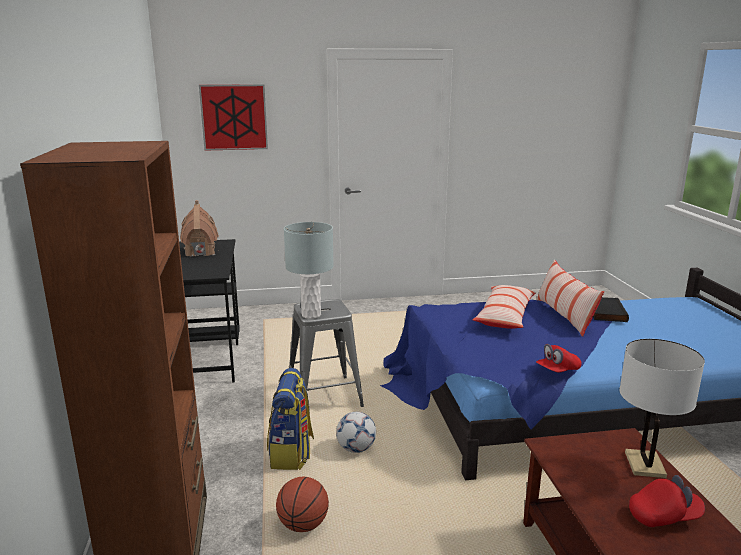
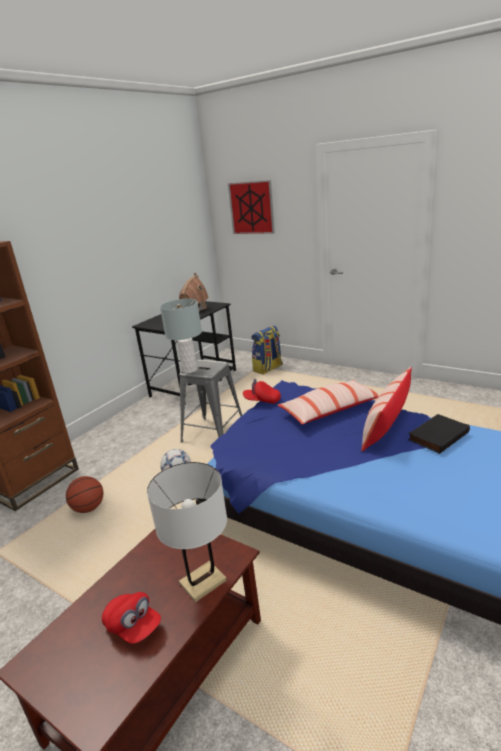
camera: 45 degrees right, 5 degrees up
backpack [267,368,314,470] -> backpack moved to [252,325,283,375]
red cap [536,344,582,372] -> red cap moved to [243,379,281,404]

